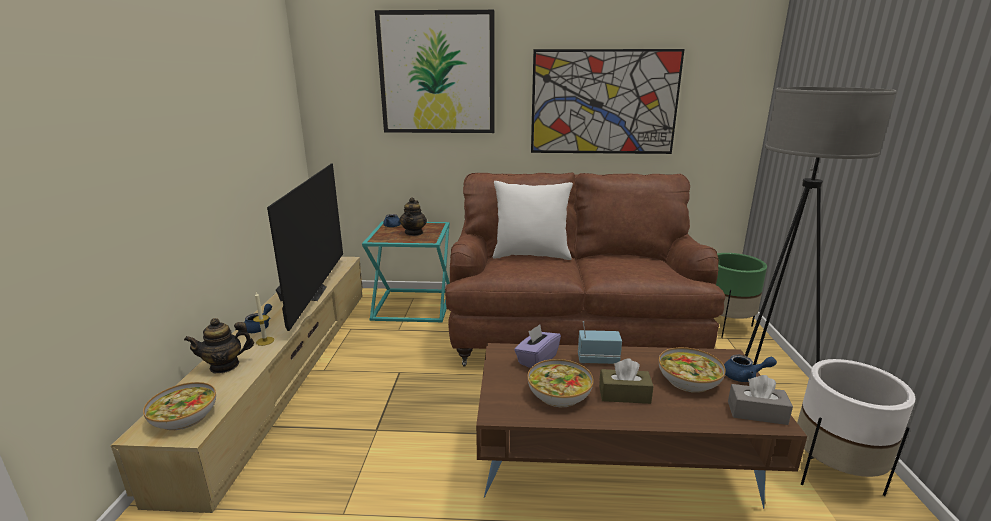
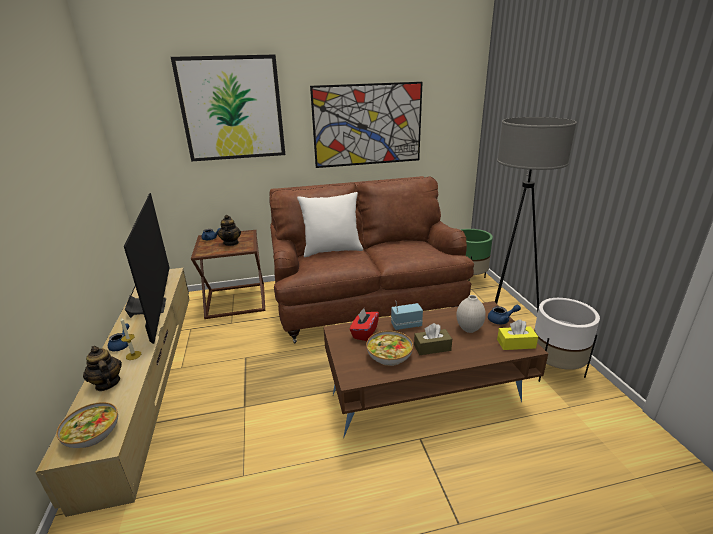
camera: 15 degrees left, 5 degrees up
teapot [184,318,254,373] -> teapot turned 90 degrees clockwise [83,346,122,391]
turquoise side table [362,221,450,322] -> brown side table [191,230,265,319]
purple tissue box [514,324,561,368] -> red tissue box [350,308,379,341]
bowl [659,347,726,393] -> white vase [456,295,486,333]
grey tissue box [728,375,793,425] -> yellow tissue box [497,319,538,350]

